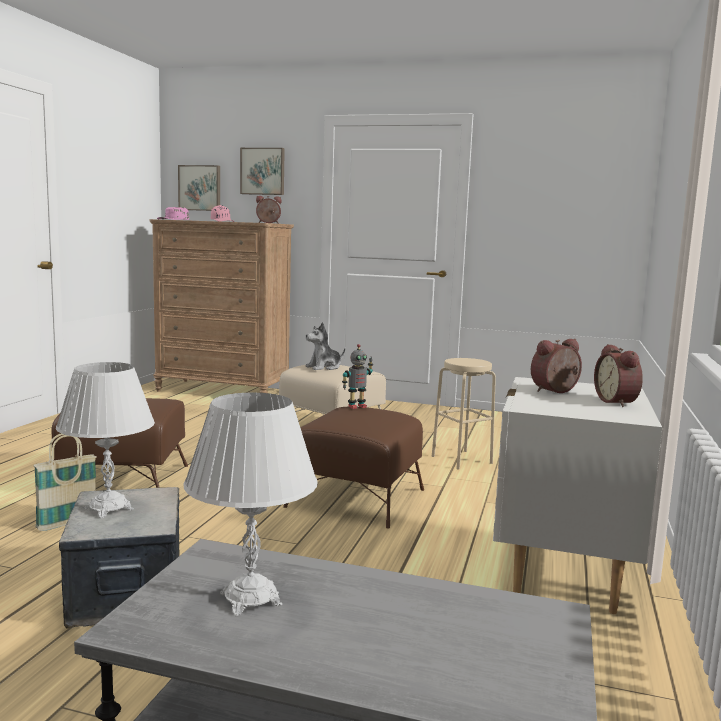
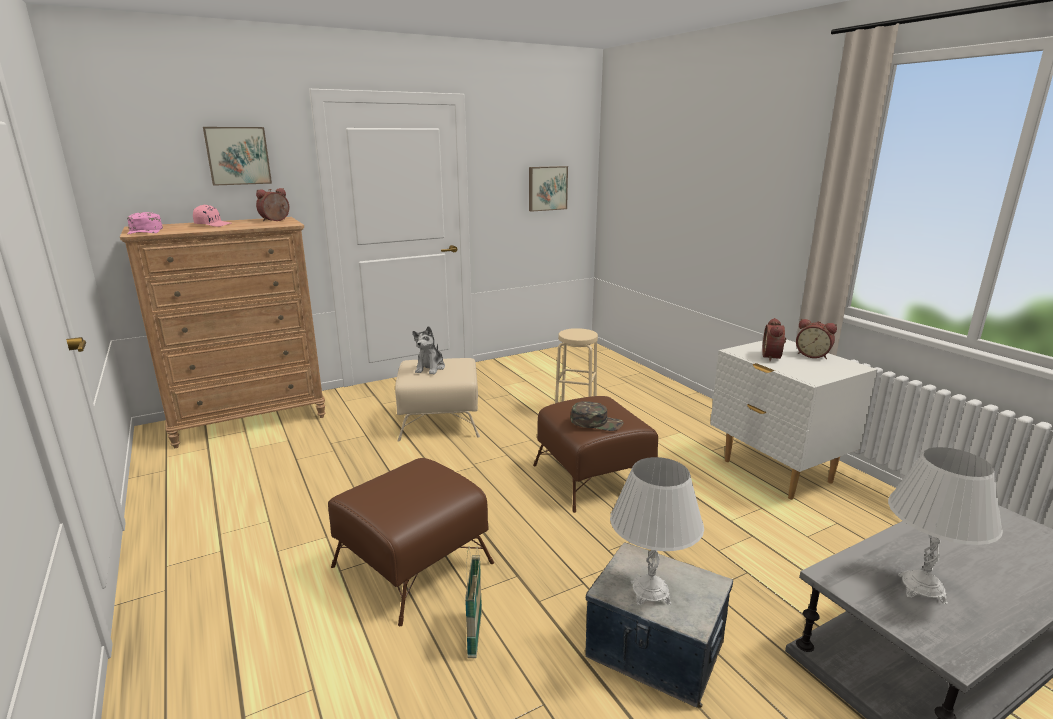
camera: 45 degrees left, 10 degrees up
picture [178,165,220,211] -> picture moved to [529,166,568,212]
toy robot [342,344,373,409] -> none
none -> green cap [571,401,624,431]

